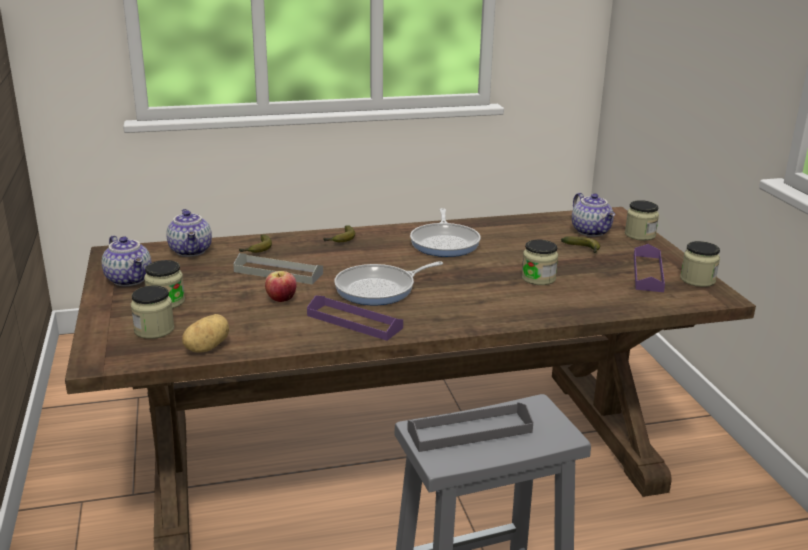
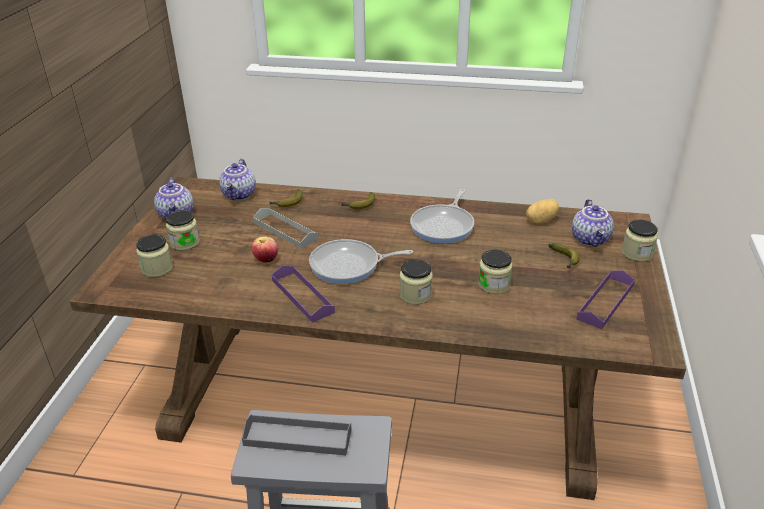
camera: 25 degrees right, 10 degrees up
potato [182,314,229,353] -> potato moved to [526,199,559,224]
jar [680,241,720,287] -> jar moved to [399,259,433,305]

